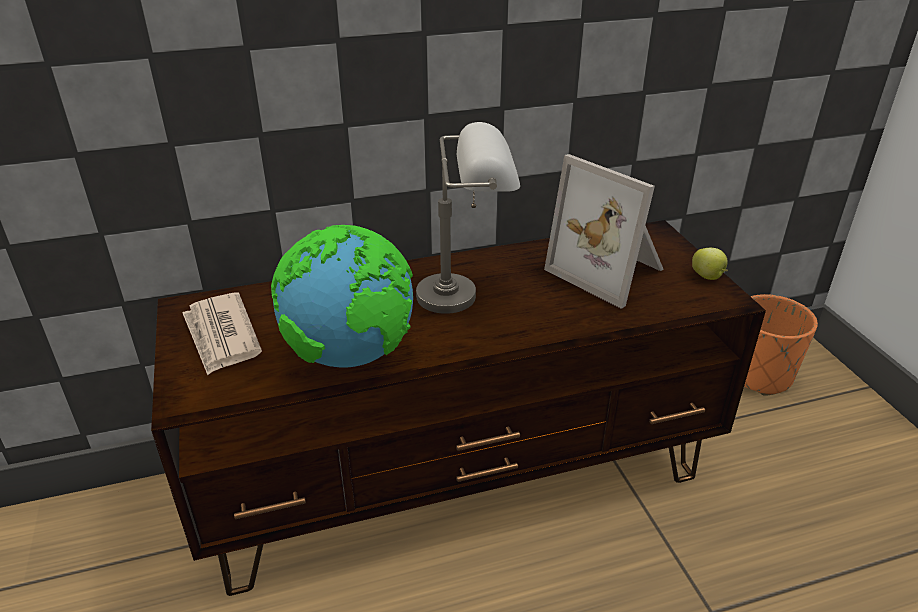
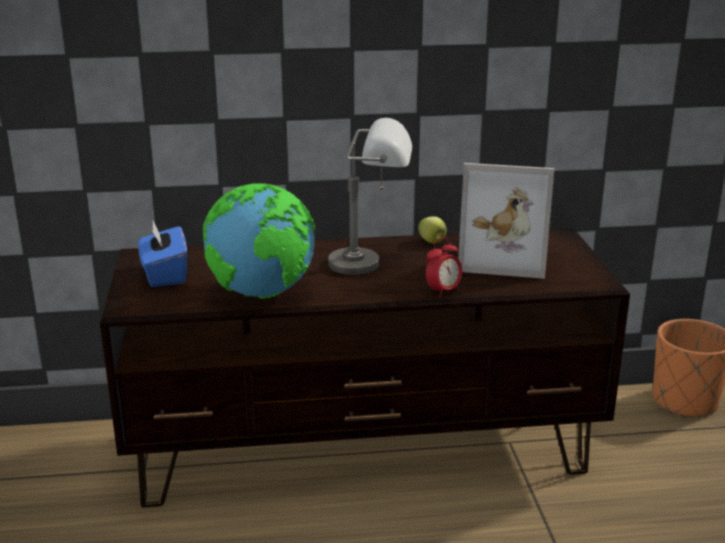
camera: 10 degrees right, 10 degrees down
newspaper [182,292,262,375] -> blue tissue box [138,221,187,287]
picture frame [544,154,663,309] -> picture frame turned 45 degrees counterclockwise [458,163,554,279]
apple [692,248,728,280] -> apple moved to [418,216,447,243]
none -> alarm clock [426,237,462,298]

